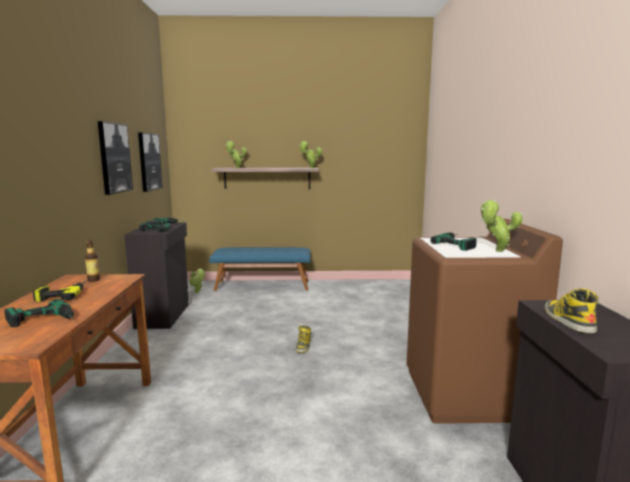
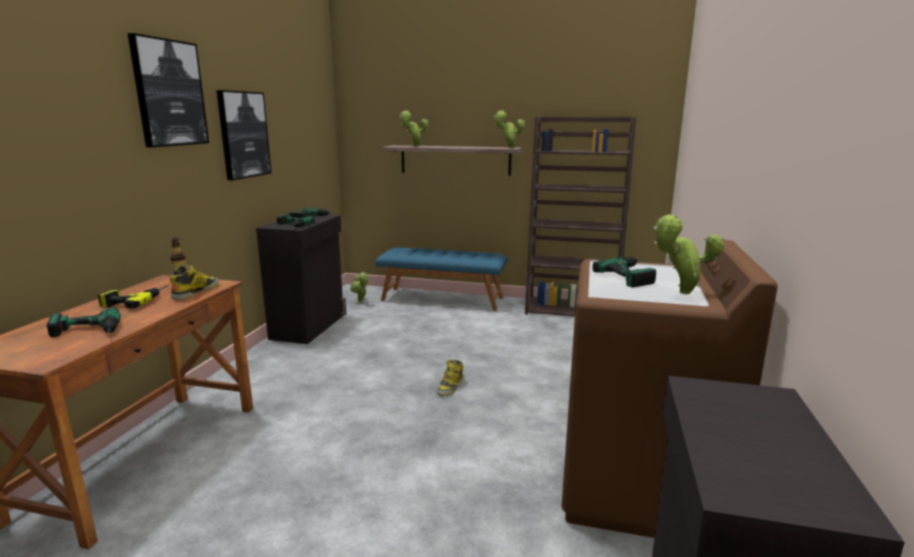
camera: 15 degrees right, 5 degrees up
picture [138,132,163,192] -> picture moved to [128,33,209,147]
boot [545,288,599,334] -> boot moved to [170,265,219,300]
none -> brown bookcase [525,117,636,316]

